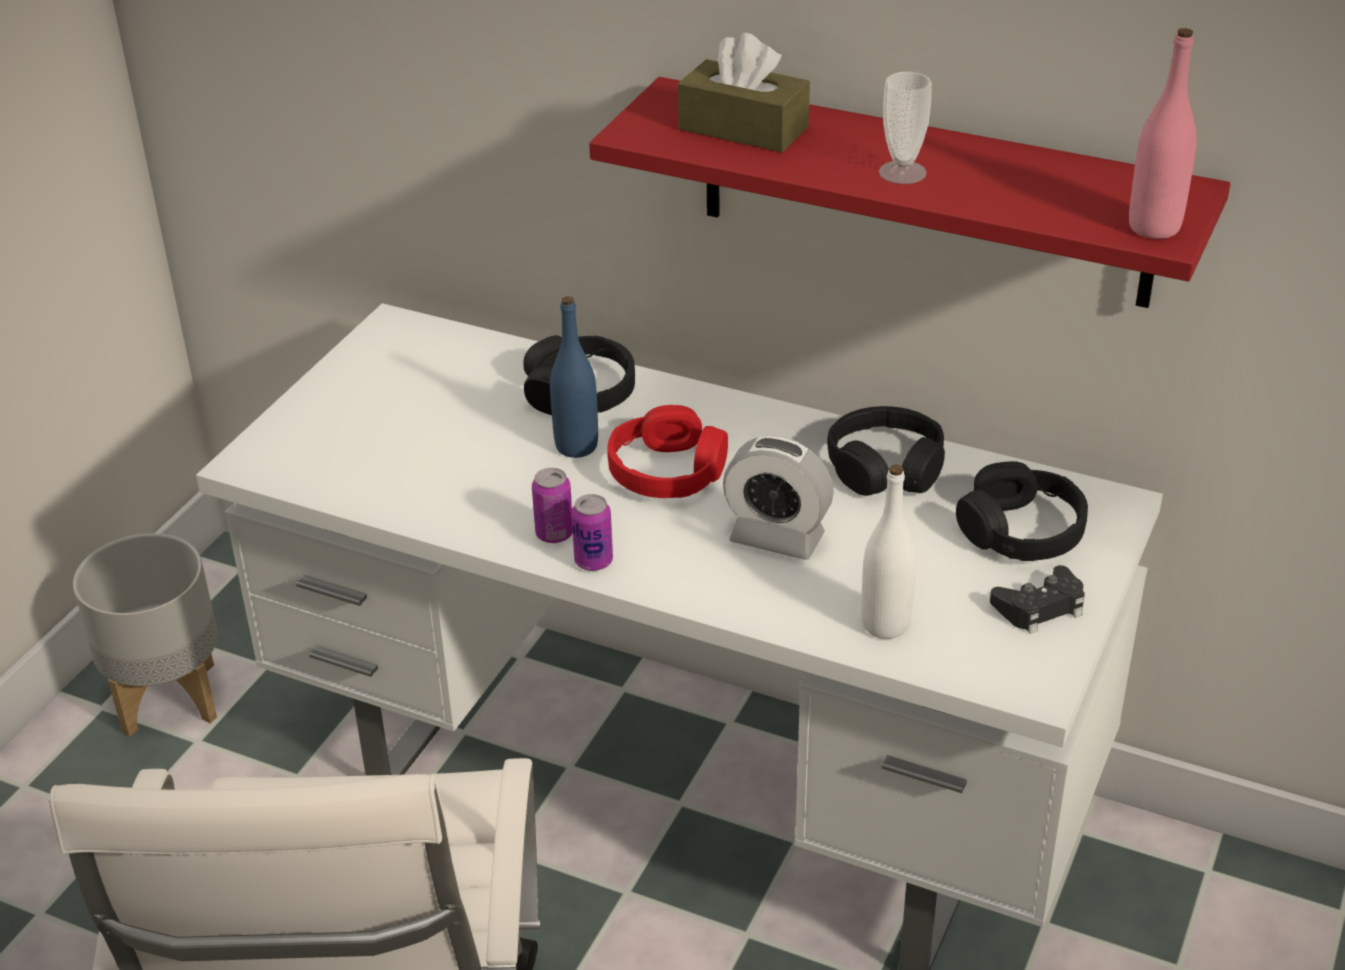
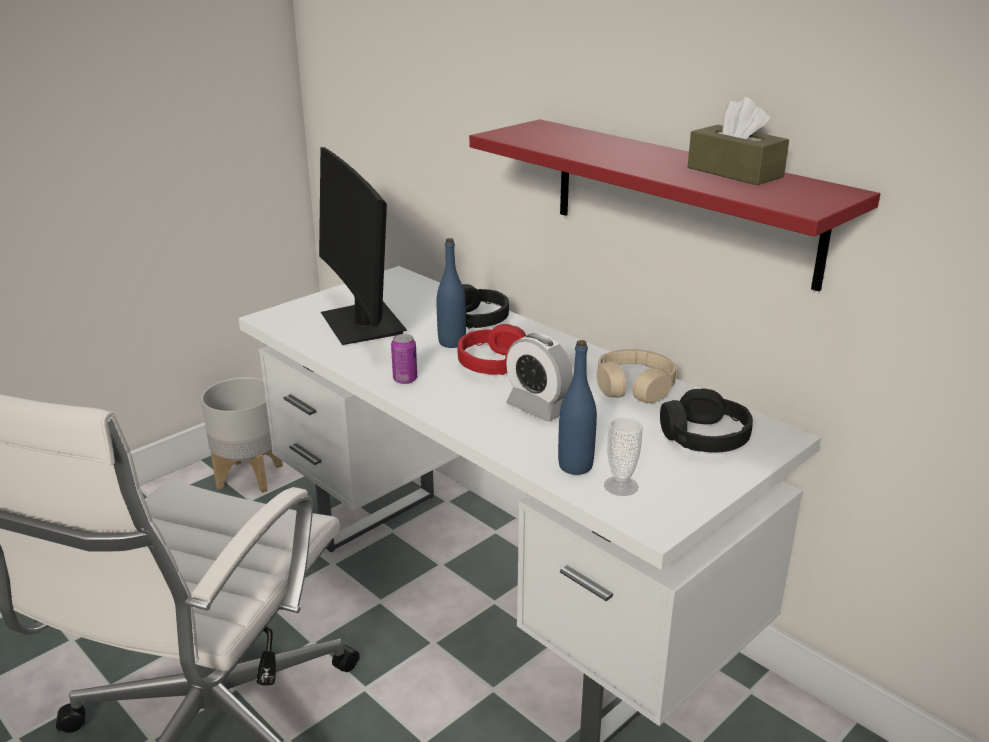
camera: 20 degrees right, 10 degrees down
can [571,494,613,571] -> none
brown tissue box [678,33,810,152] -> brown tissue box moved to [688,97,789,185]
black headphones [827,406,945,496] -> beige headphones [597,349,677,403]
white bottle [861,464,916,639] -> blue bottle [558,340,597,475]
cup [879,72,932,184] -> cup moved to [604,417,643,496]
black game controller [990,565,1085,634] -> none
pink bottle [1129,28,1197,239] -> none
none -> monitor [319,147,407,345]

